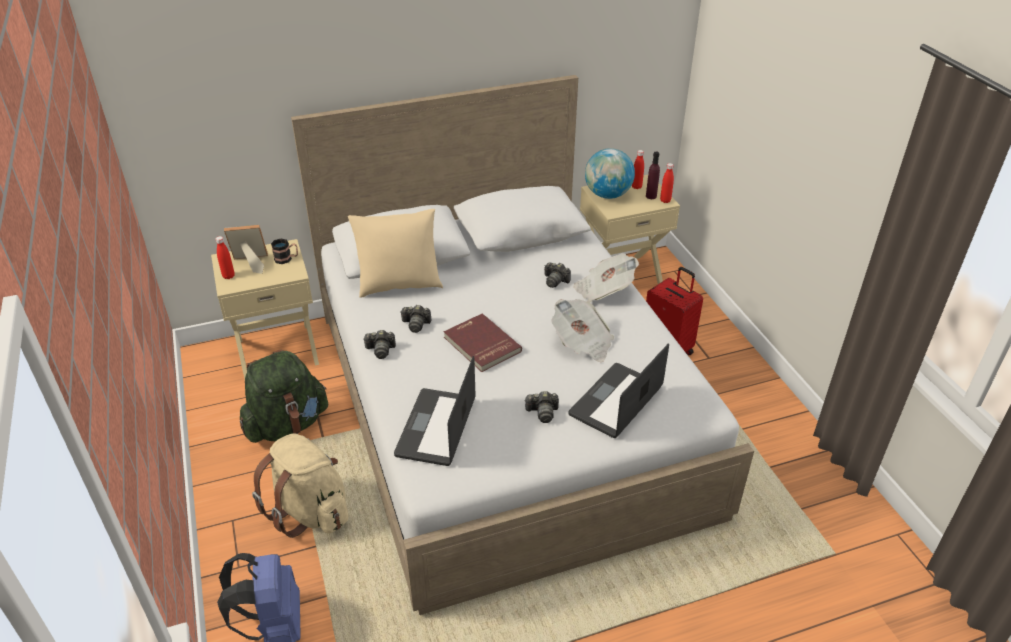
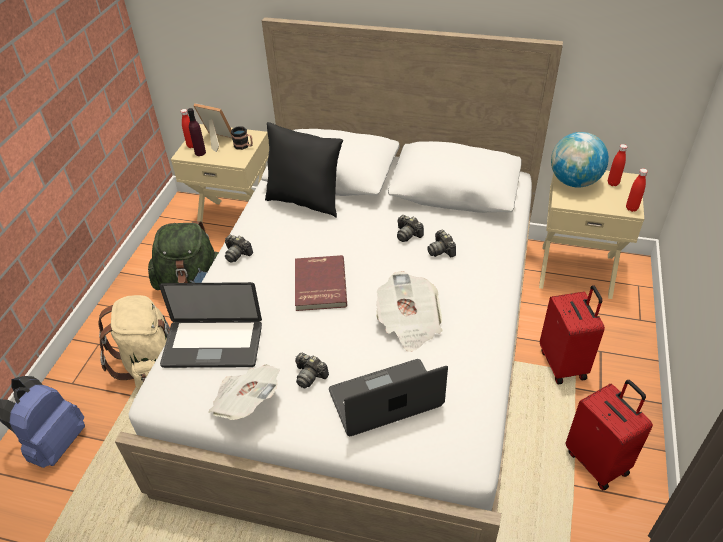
camera: 35 degrees right, 5 degrees up
beige pillow [348,209,443,298] -> black pillow [265,122,343,218]
laptop [394,356,476,466] -> laptop turned 135 degrees counterclockwise [159,282,262,368]
camera [401,305,431,333] -> camera moved to [397,215,424,242]
newspaper [573,253,639,303] -> newspaper moved to [209,364,280,420]
purple bottle [646,152,660,199] -> purple bottle moved to [187,108,206,156]
none -> red suitcase [566,380,653,490]

